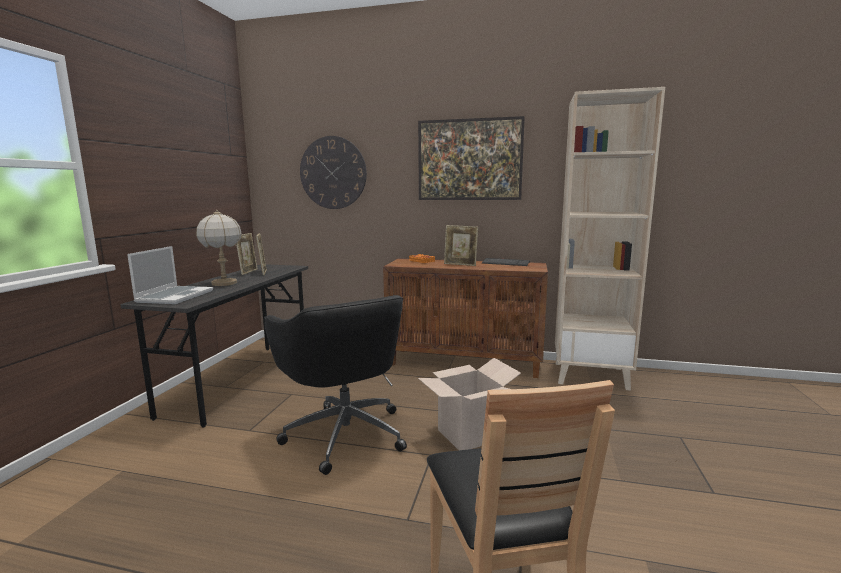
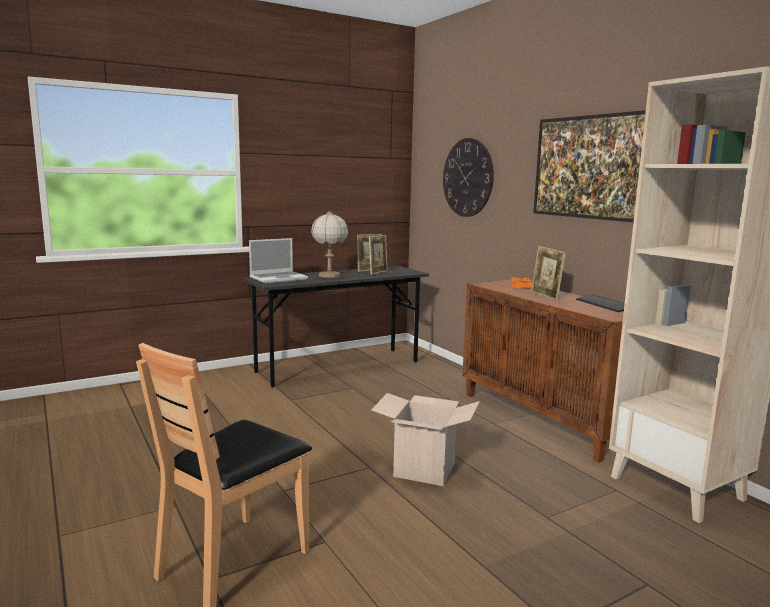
camera: 45 degrees right, 0 degrees up
black office chair [264,295,407,475] -> none

